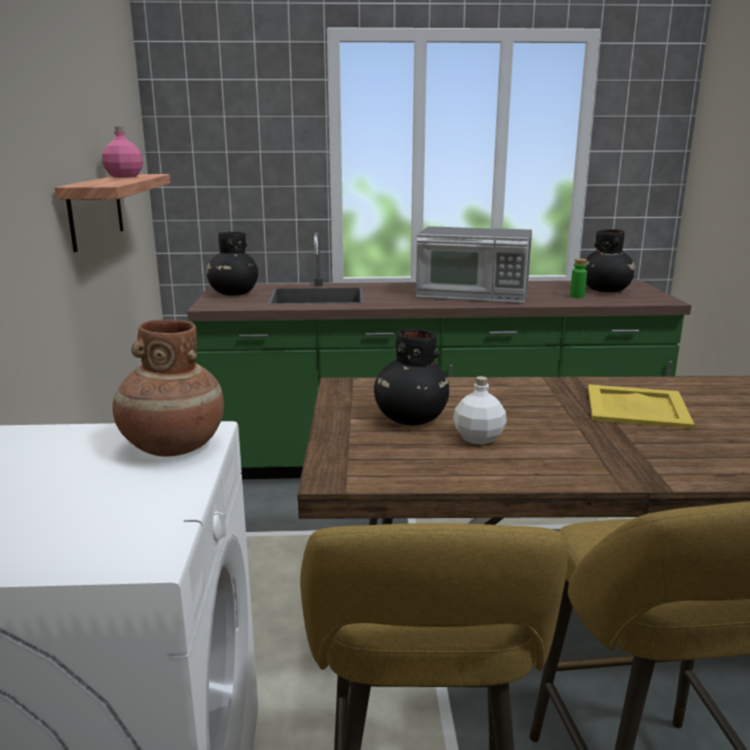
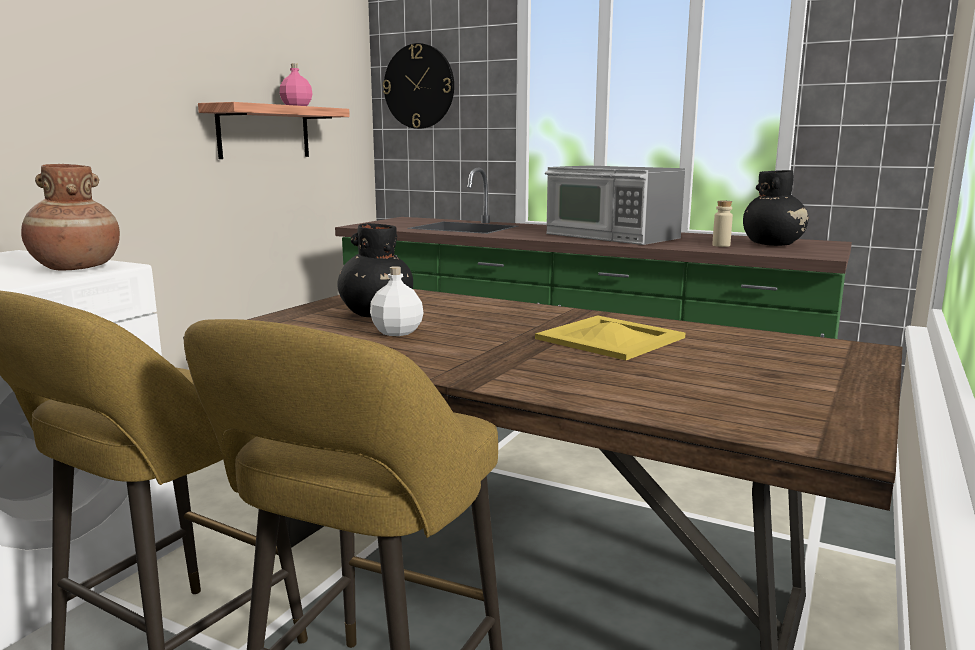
camera: 30 degrees right, 5 degrees down
black vase [207,232,258,295] -> none
green bottle [570,259,587,298] -> beige bottle [712,201,733,247]
none -> wall clock [383,43,454,129]

